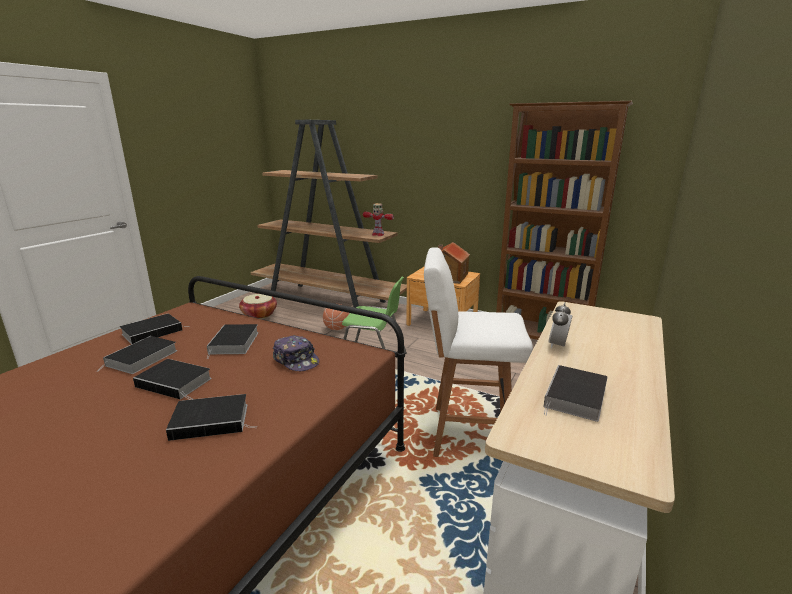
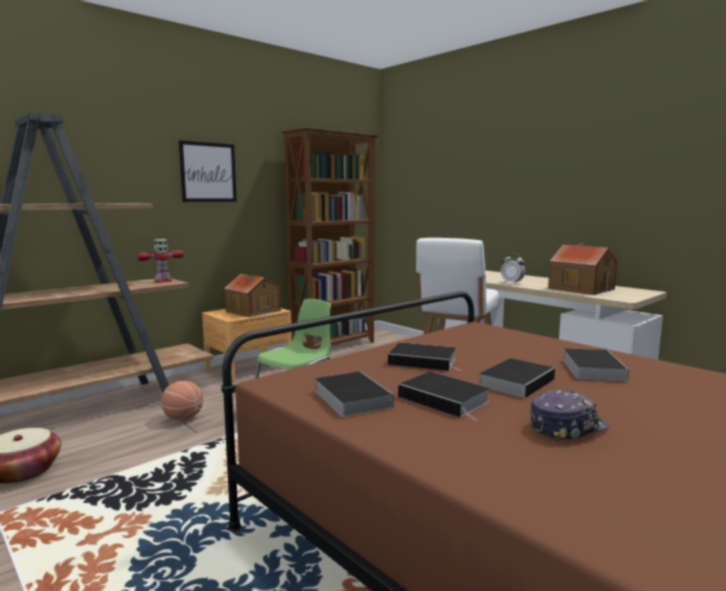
camera: 70 degrees left, 10 degrees down
cap [273,335,319,371] -> cap moved to [530,390,609,442]
book [543,365,608,422] -> toy house [548,243,618,295]
none -> picture [179,140,237,202]

